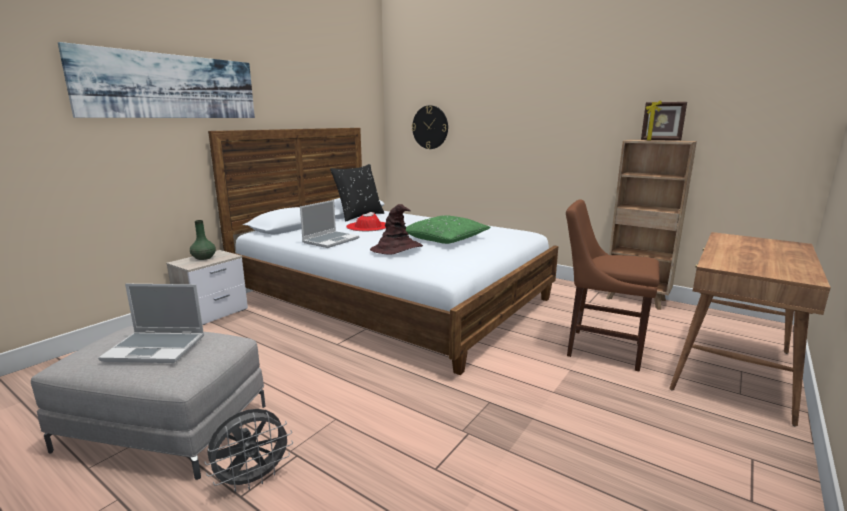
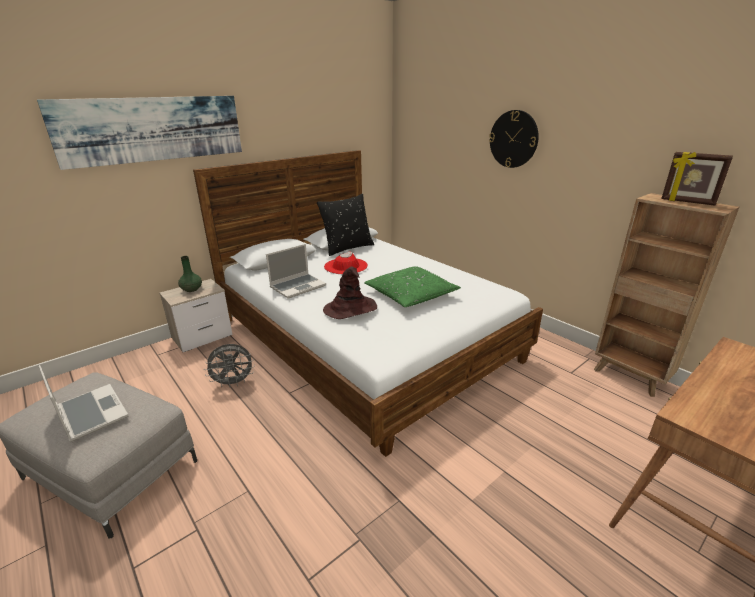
camera: 15 degrees right, 10 degrees up
laptop [98,284,204,363] -> laptop turned 150 degrees counterclockwise [39,365,129,442]
grey fan [204,409,293,492] -> grey fan moved to [204,344,255,387]
wall clock [412,105,448,149] -> wall clock moved to [489,110,539,168]
brown chair [566,200,660,372] -> none

